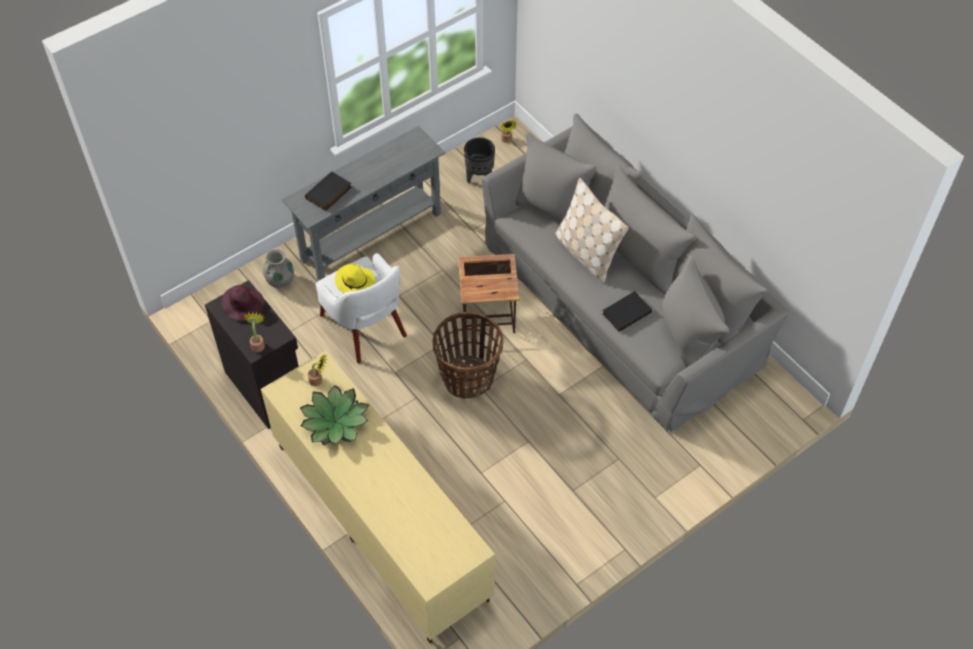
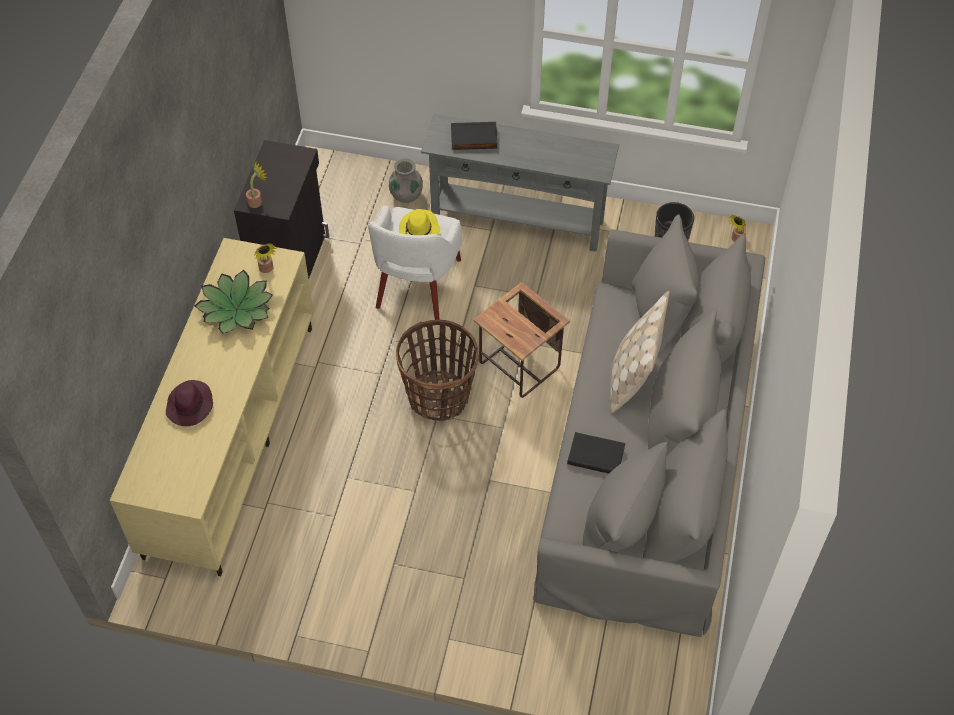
camera: 50 degrees right, 0 degrees up
purple hat [222,285,264,320] -> purple hat moved to [166,380,213,426]

